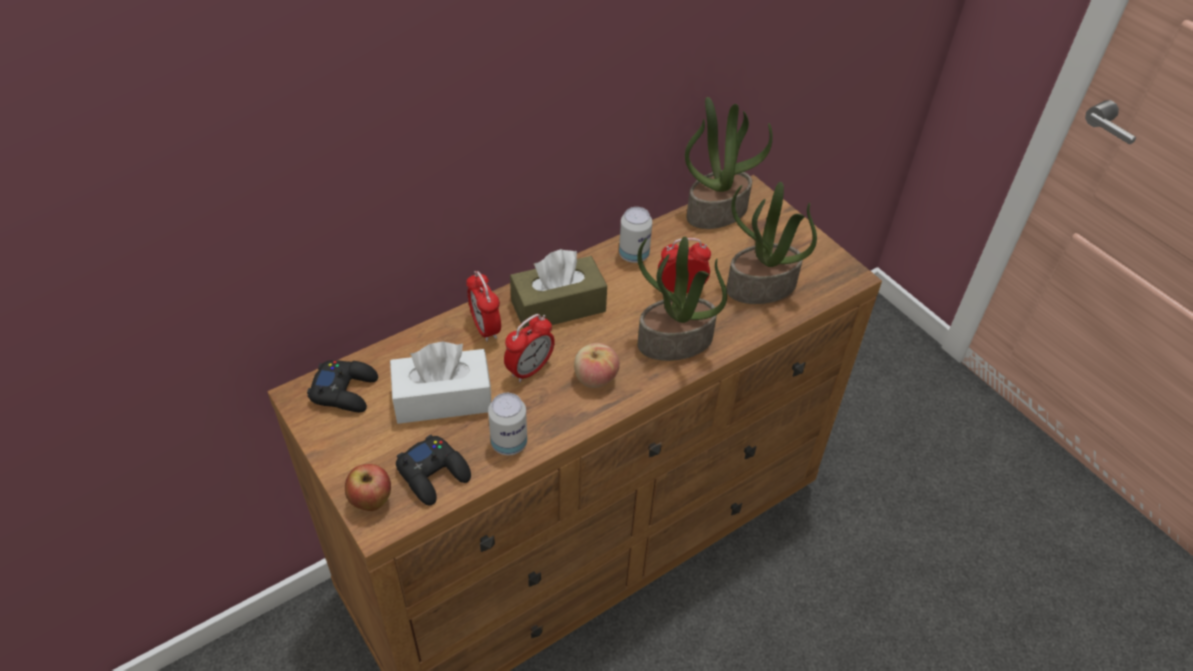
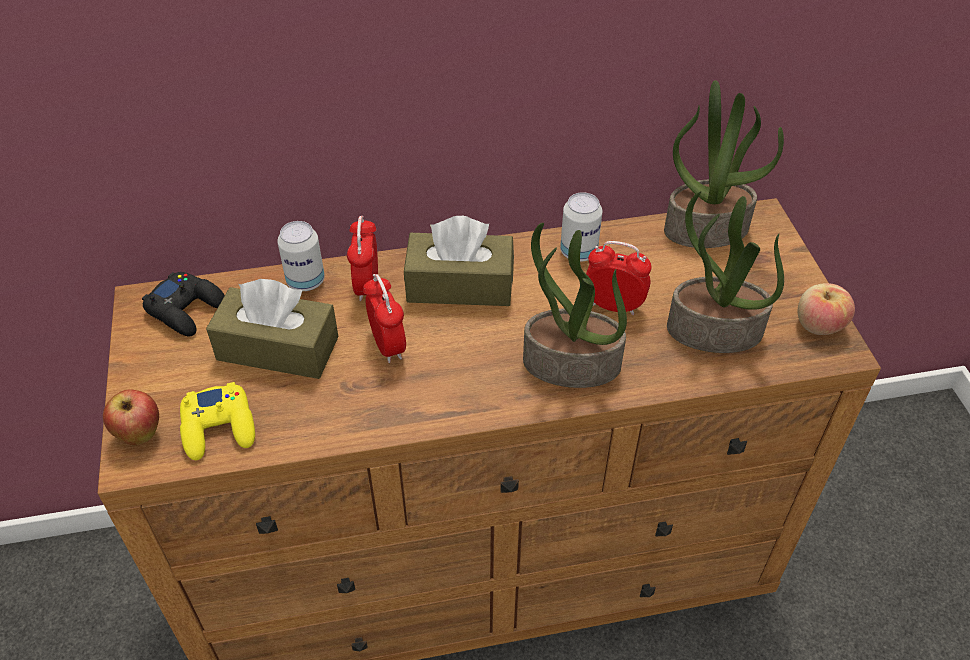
camera: 25 degrees right, 0 degrees up
white tissue box [390,342,492,424] -> brown tissue box [206,279,339,379]
black game controller [396,435,471,506] -> yellow game controller [180,382,255,460]
can [488,393,527,455] -> can moved to [277,221,325,291]
alarm clock [504,314,555,383] -> alarm clock turned 90 degrees counterclockwise [363,274,406,363]
apple [574,343,620,388] -> apple moved to [798,283,855,335]

